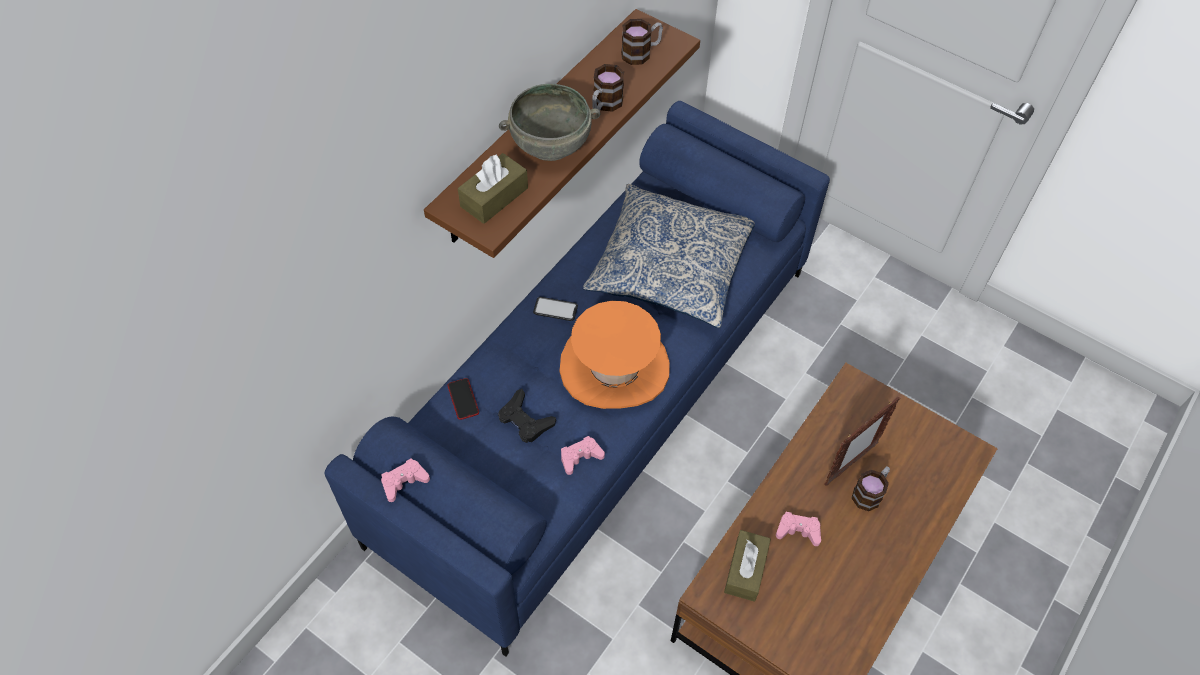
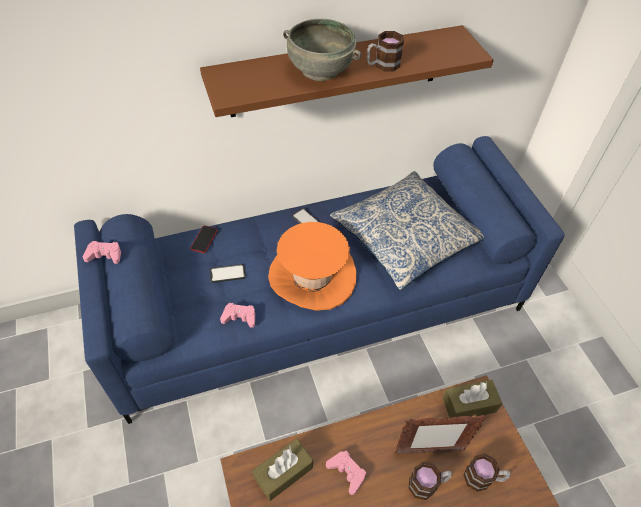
camera: 35 degrees right, 5 degrees down
brown tissue box [458,153,528,224] -> brown tissue box moved to [443,380,503,421]
black game controller [498,389,556,443] -> phone [210,264,246,283]
mug [621,19,663,65] -> mug moved to [464,454,511,492]

